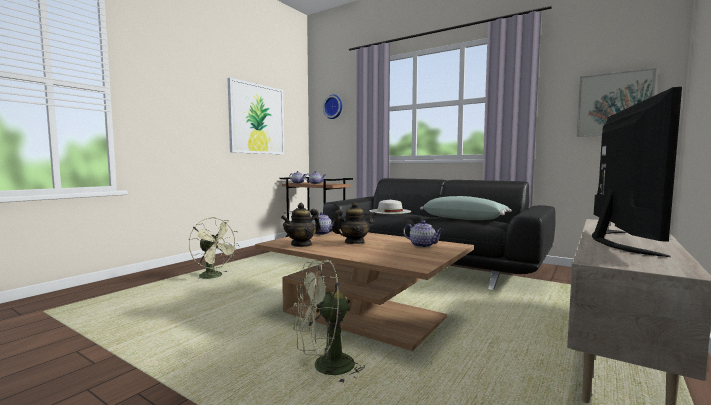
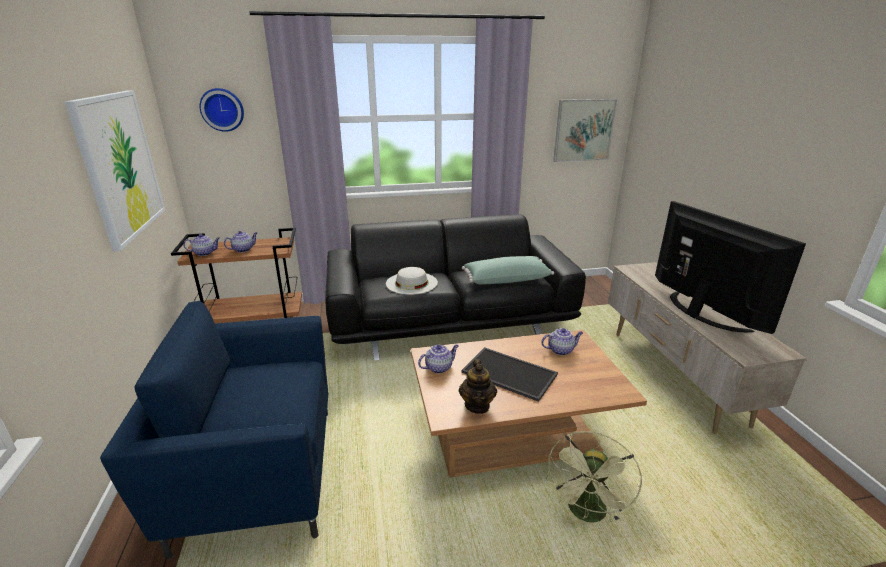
camera: 45 degrees left, 20 degrees up
green fan [189,217,239,279] -> blue armchair [100,301,328,560]
teapot [332,202,376,244] -> tray [461,347,558,402]

